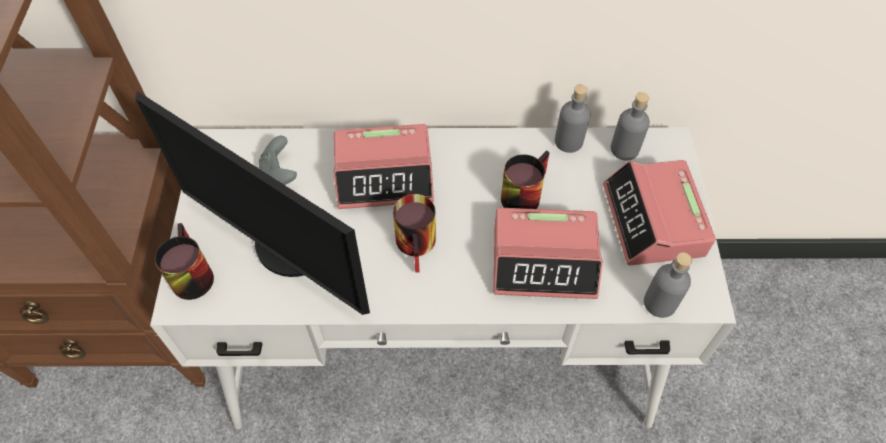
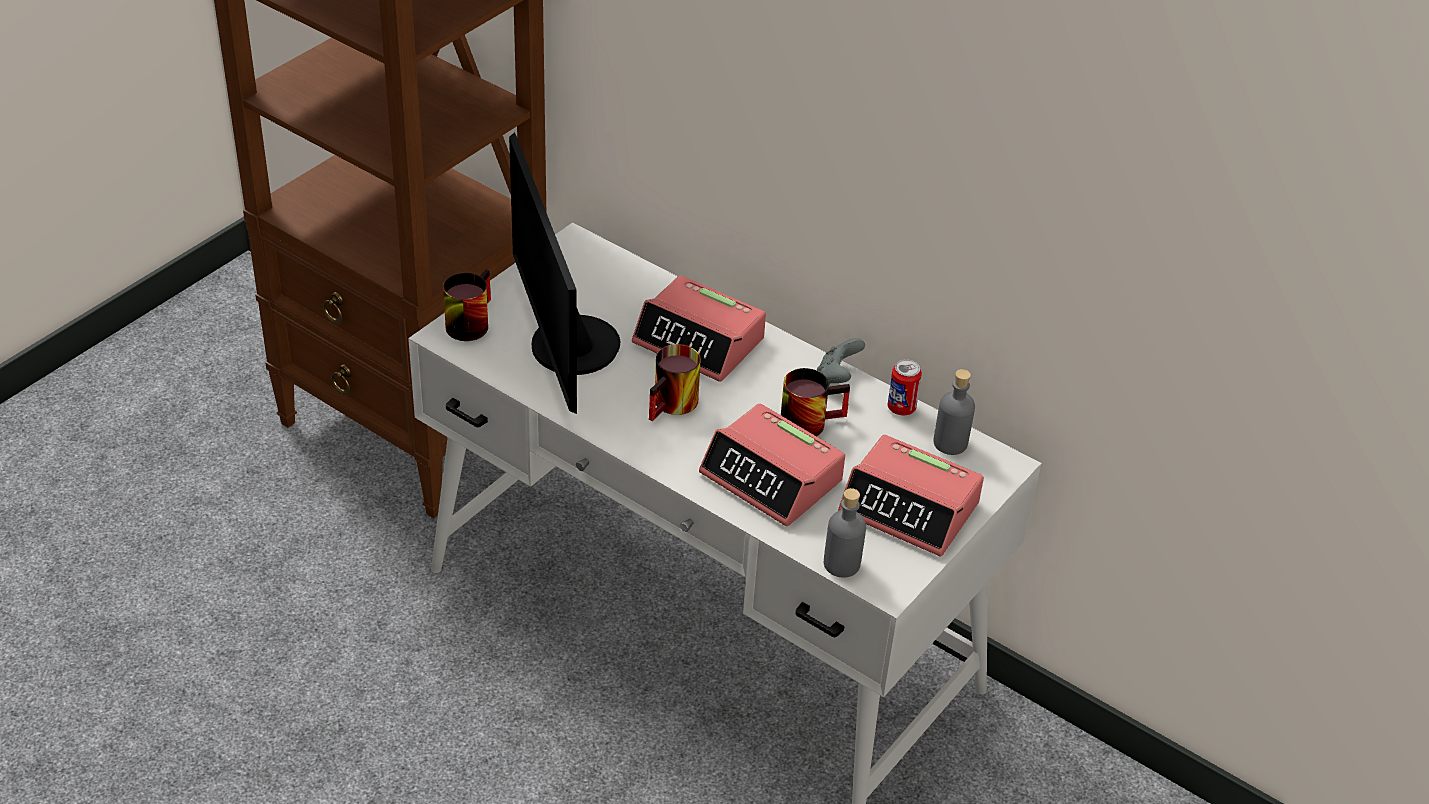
camera: 35 degrees right, 15 degrees down
grey game controller [259,136,297,185] -> grey game controller moved to [817,338,865,385]
grey bottle [555,84,591,153] -> can [888,359,922,415]
alarm clock [603,160,716,265] -> alarm clock turned 90 degrees counterclockwise [838,435,984,557]

